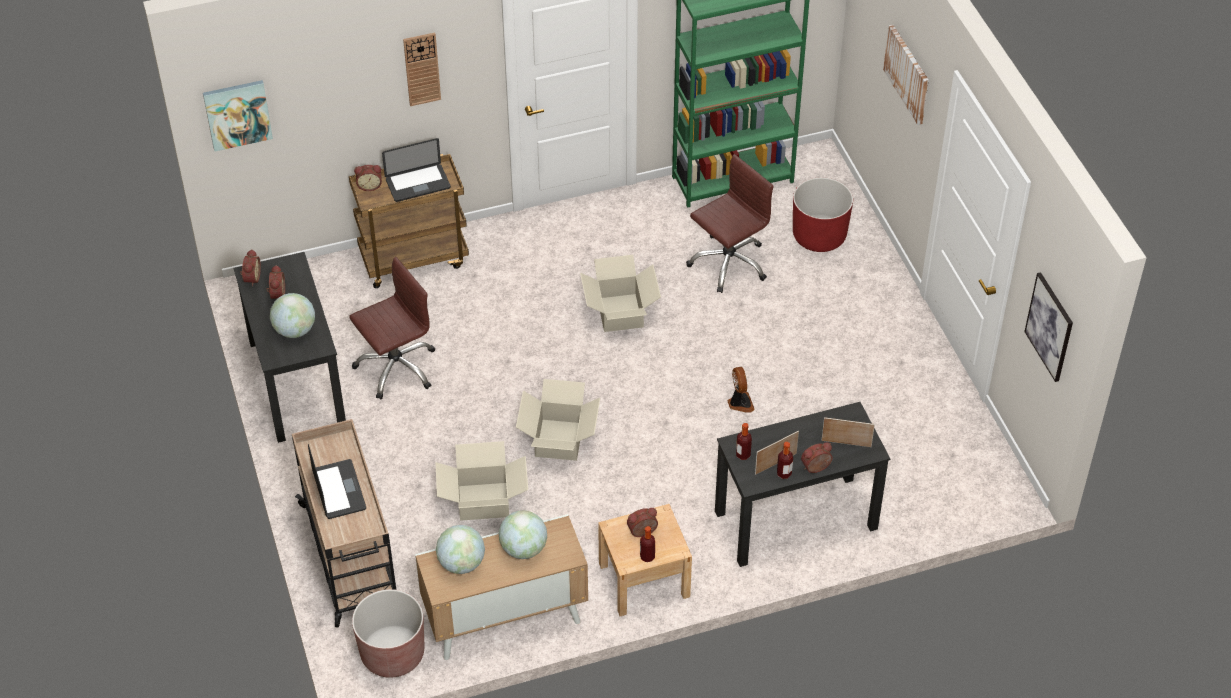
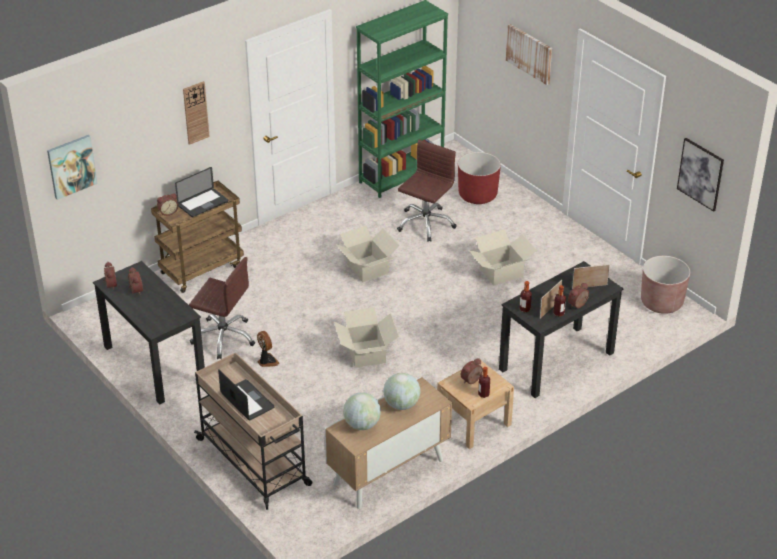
camera: 20 degrees left, 10 degrees down
globe [270,293,315,338] -> none
brown office chair [349,257,435,399] -> brown office chair turned 75 degrees clockwise [189,257,255,359]
brown planter [352,589,424,678] -> brown planter moved to [641,256,690,314]
cardboard box [435,441,528,521] -> cardboard box moved to [469,229,537,286]
fan [727,367,755,413] -> fan moved to [257,331,279,367]

